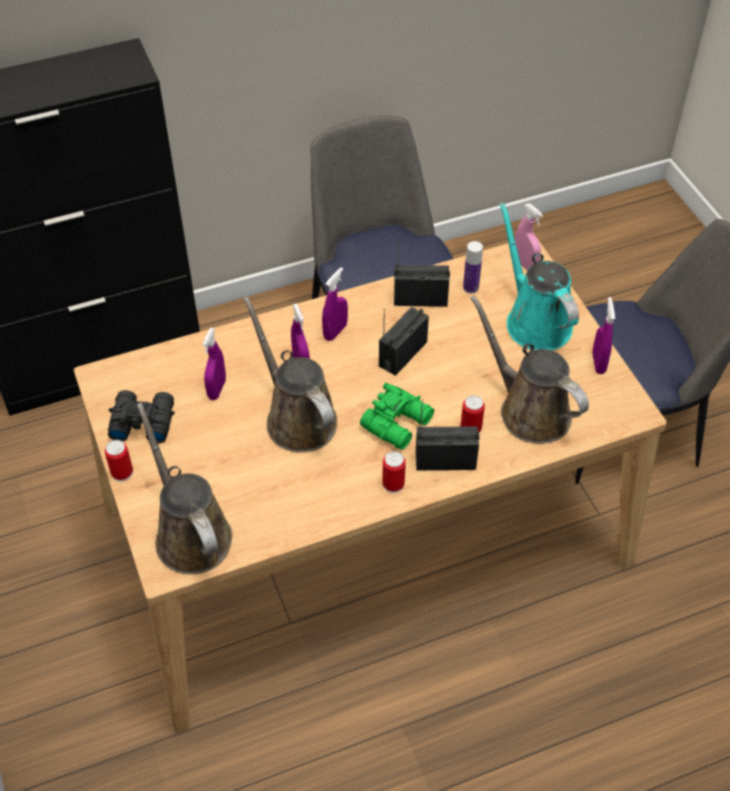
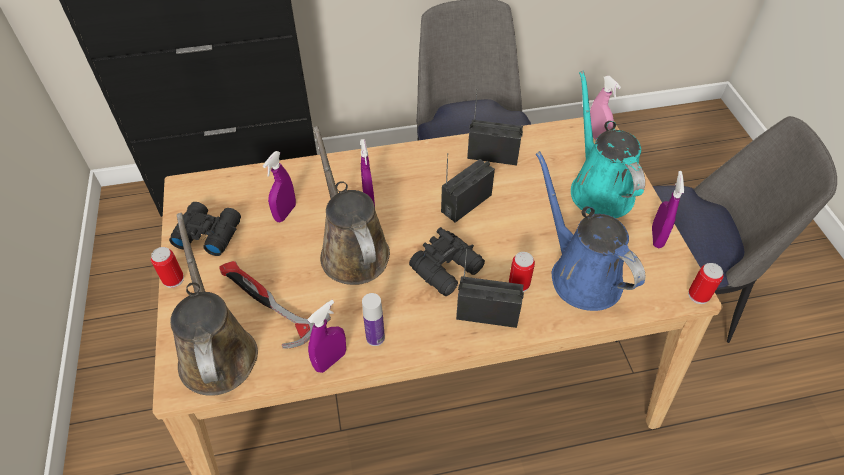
camera: 10 degrees right, 0 degrees up
purple spray bottle [322,267,348,341] -> purple spray bottle moved to [307,300,346,373]
green binoculars [360,382,434,450] -> black binoculars [409,227,485,296]
can [382,451,406,493] -> can moved to [688,263,723,304]
bottle [463,241,483,294] -> bottle moved to [362,293,385,346]
brown watering can [470,295,589,444] -> blue watering can [536,151,645,311]
none -> hammer [219,261,331,349]

